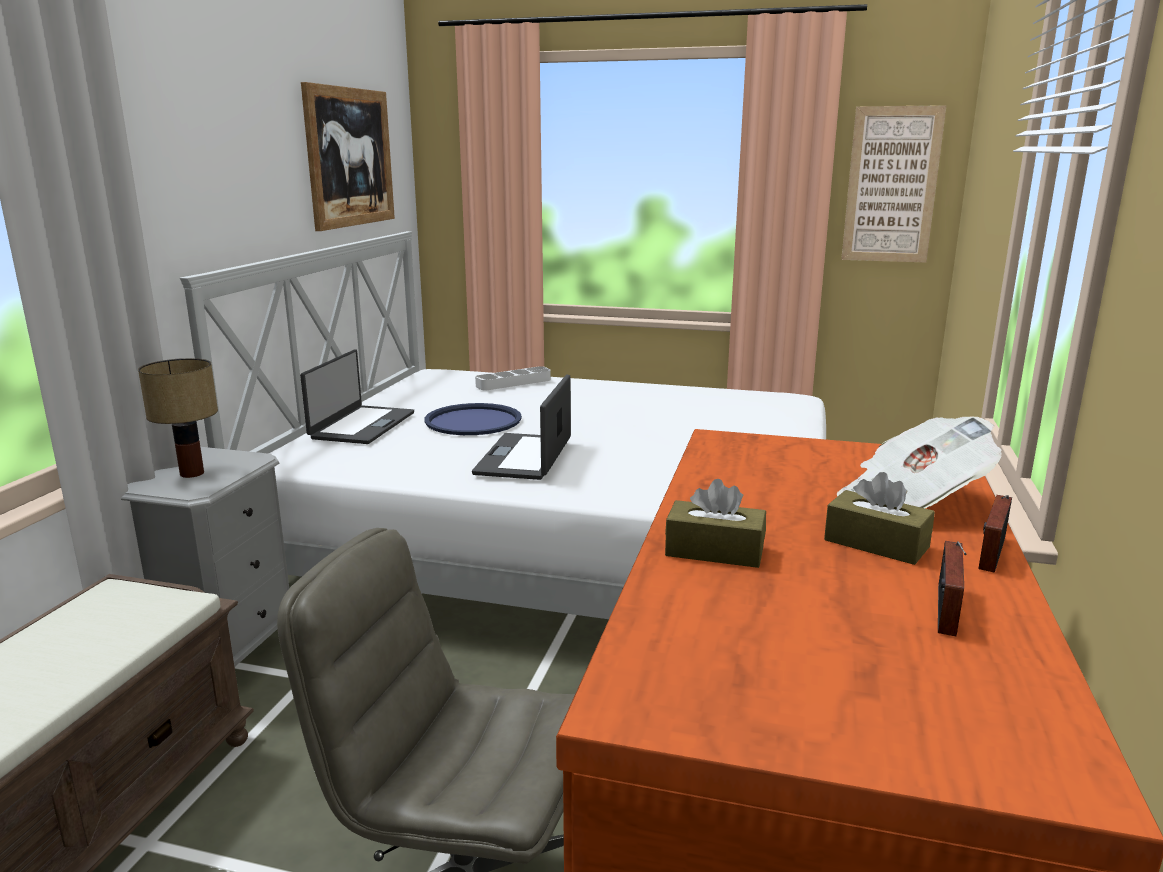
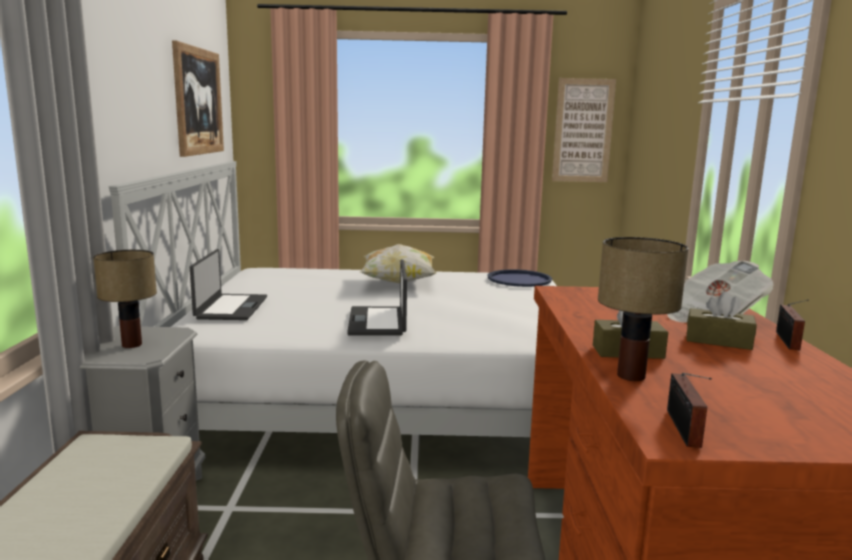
camera: 15 degrees left, 5 degrees down
blue tray [425,403,522,435] -> blue tray moved to [488,269,552,287]
grey tray [475,366,551,390] -> none
radio [938,541,967,636] -> radio moved to [667,373,712,448]
none -> pillow [360,244,437,283]
none -> table lamp [598,237,689,381]

